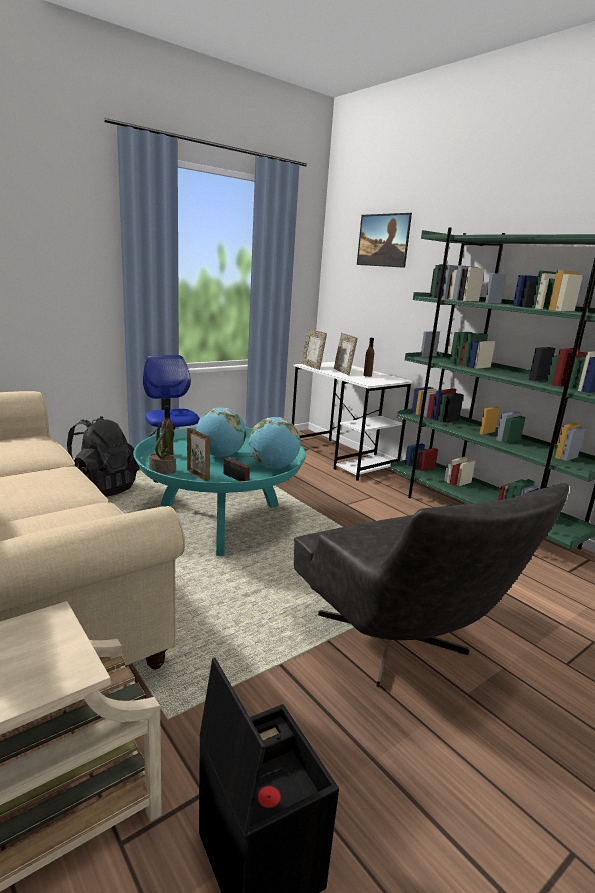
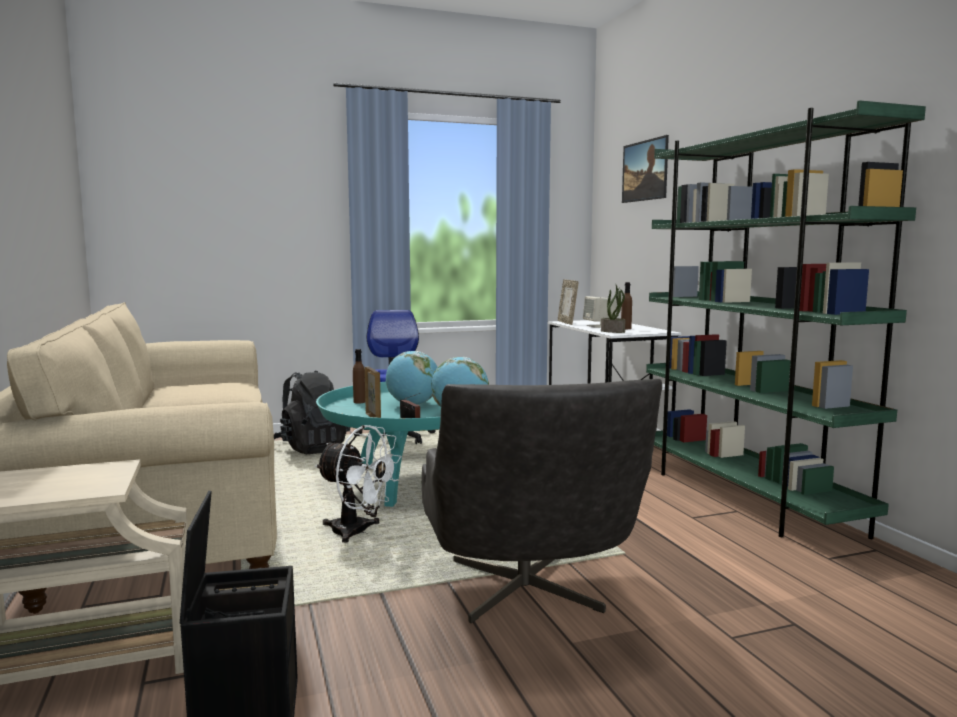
camera: 20 degrees right, 10 degrees down
potted plant [149,420,176,474] -> potted plant moved to [601,285,625,333]
picture frame [334,333,358,375] -> beige speaker [583,296,616,328]
none -> white fan [315,425,401,543]

